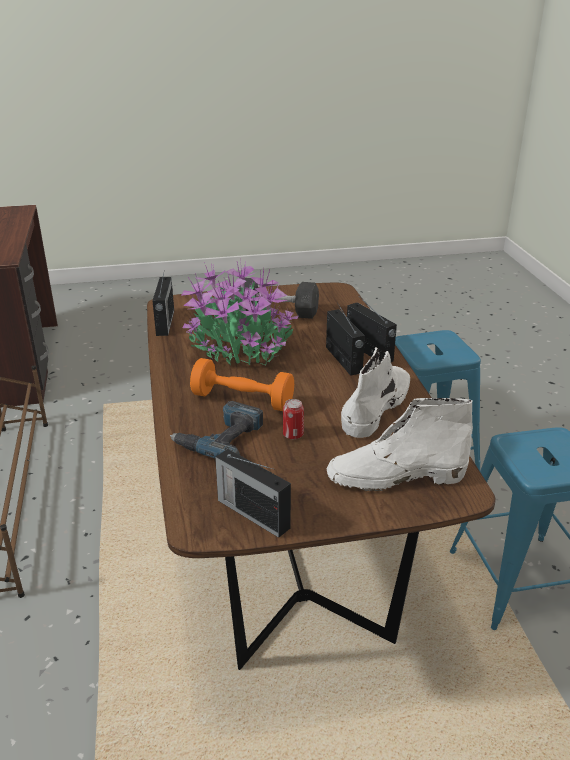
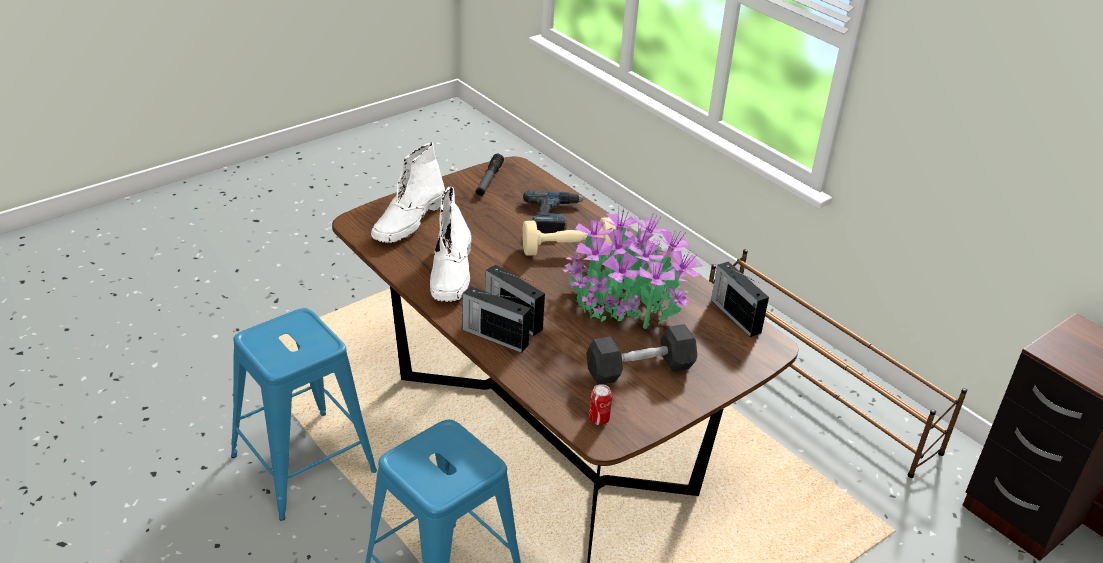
camera: 150 degrees right, 5 degrees up
orange dumbbell [190,358,294,411] -> beige dumbbell [522,217,616,256]
radio [215,449,291,538] -> flashlight [476,154,504,196]
can [283,399,304,439] -> can moved to [588,384,612,425]
white boot [327,398,473,491] -> white boot turned 150 degrees clockwise [371,142,445,243]

